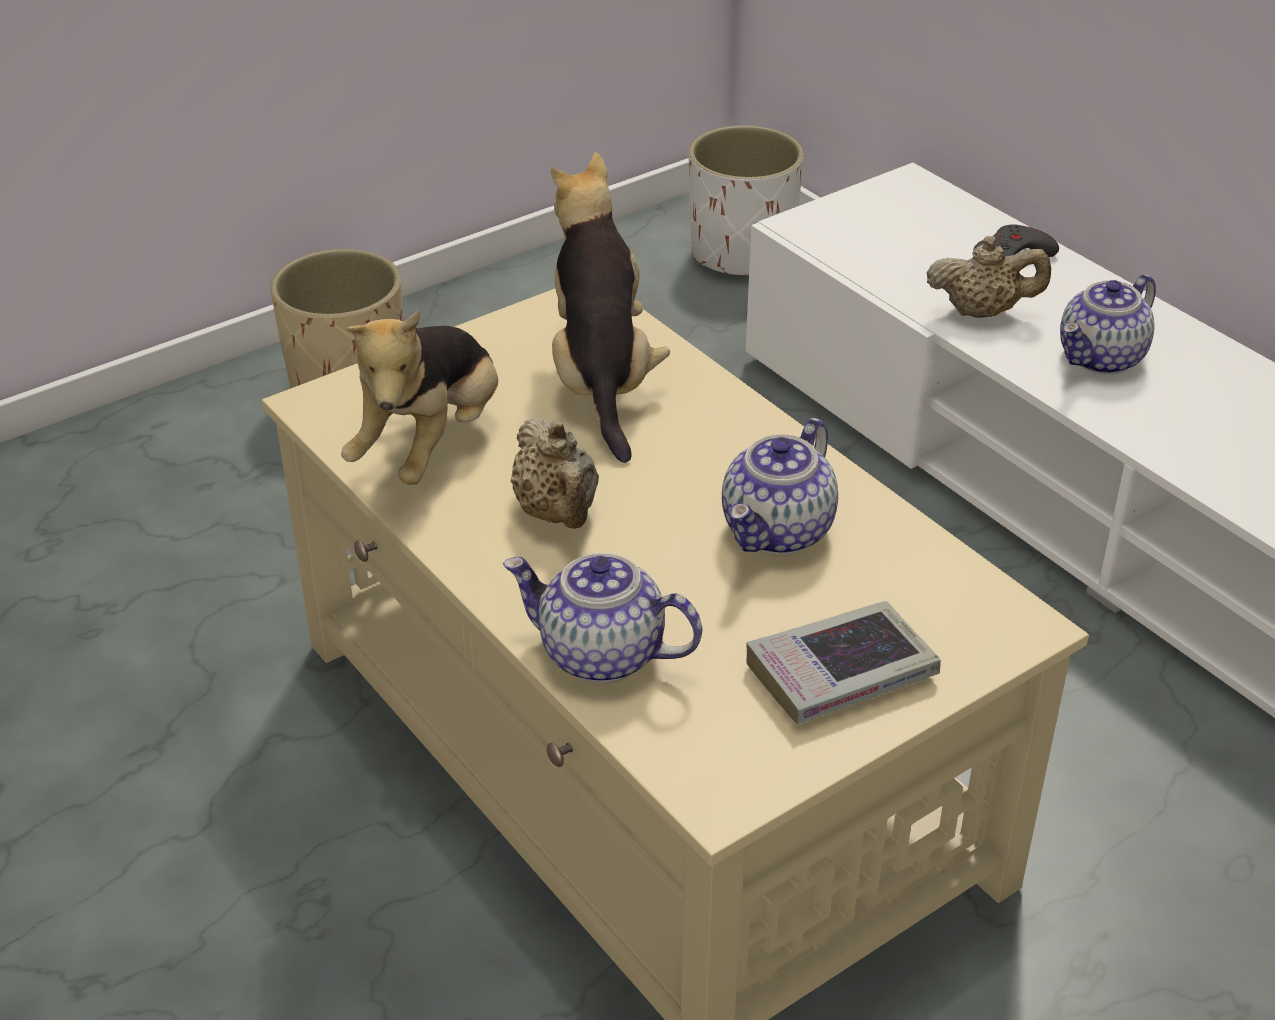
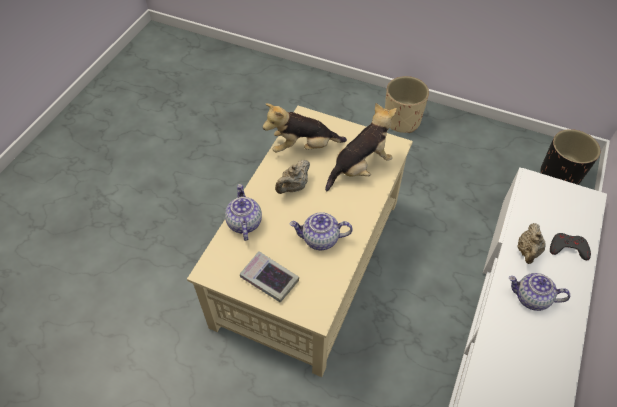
camera: 60 degrees right, 15 degrees up
white planter [689,125,804,275] -> black planter [540,129,601,185]
beige teapot [926,236,1051,318] -> beige teapot turned 45 degrees clockwise [517,223,546,264]

